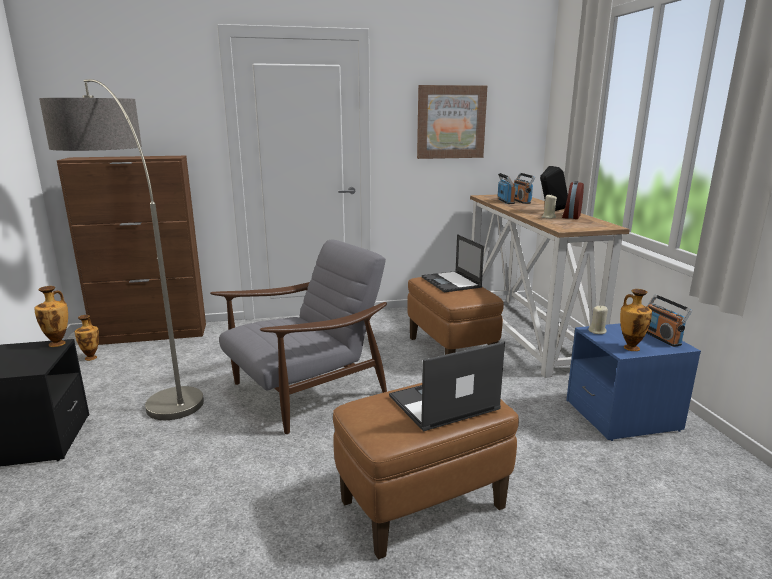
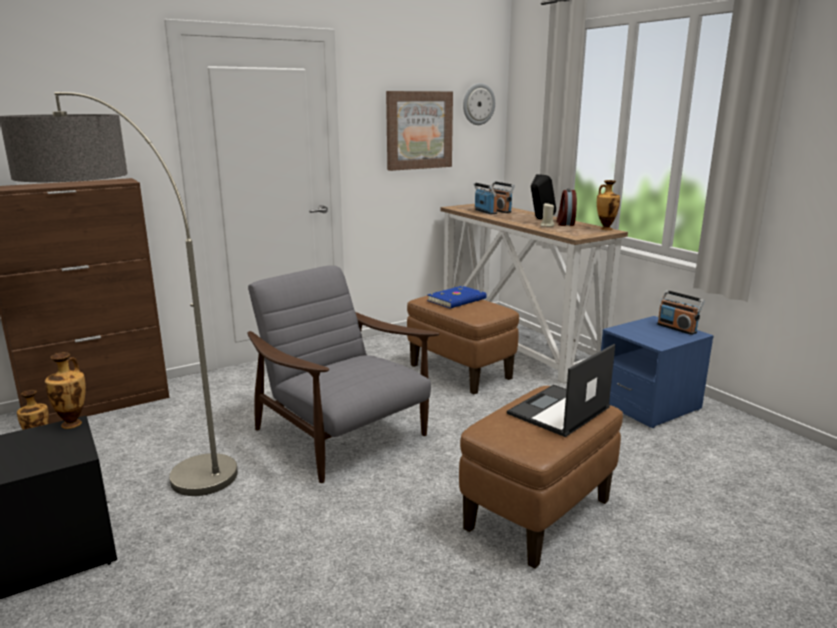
camera: 20 degrees left, 0 degrees up
grey armchair [210,240,387,434] -> grey armchair turned 75 degrees counterclockwise [247,265,439,483]
laptop [422,234,484,293] -> blue book [427,286,487,308]
beige candle [588,305,608,334] -> none
vase [620,289,652,351] -> vase moved to [597,180,620,230]
none -> wall clock [463,83,495,125]

